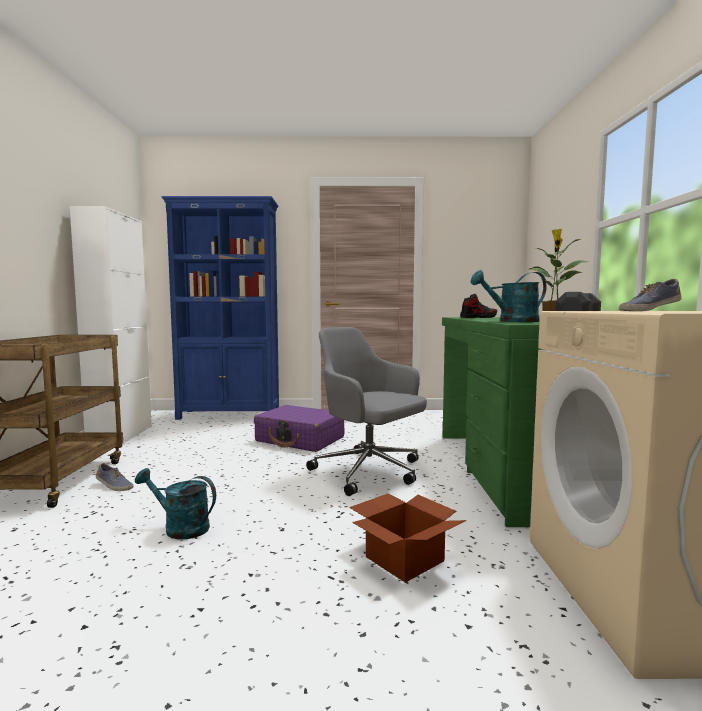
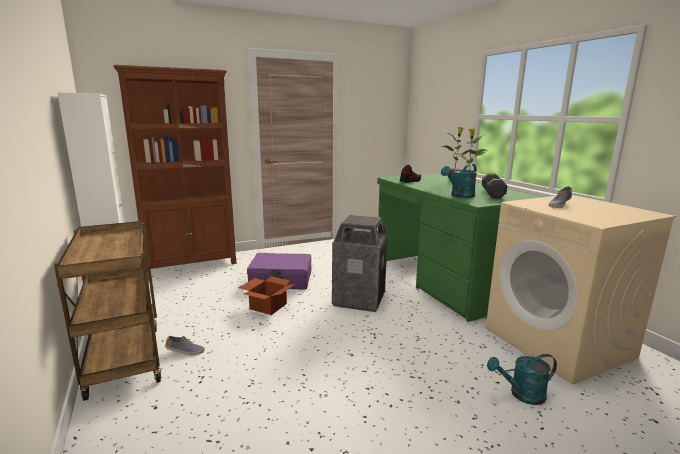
camera: 25 degrees left, 10 degrees up
turquoise watering can [135,468,216,540] -> turquoise watering can moved to [487,354,557,405]
blue bookcase [161,196,279,420] -> brown bookcase [114,65,236,269]
grey office chair [306,327,427,496] -> trash can [332,215,388,312]
cardboard box [349,493,467,583] -> cardboard box moved to [238,276,295,315]

